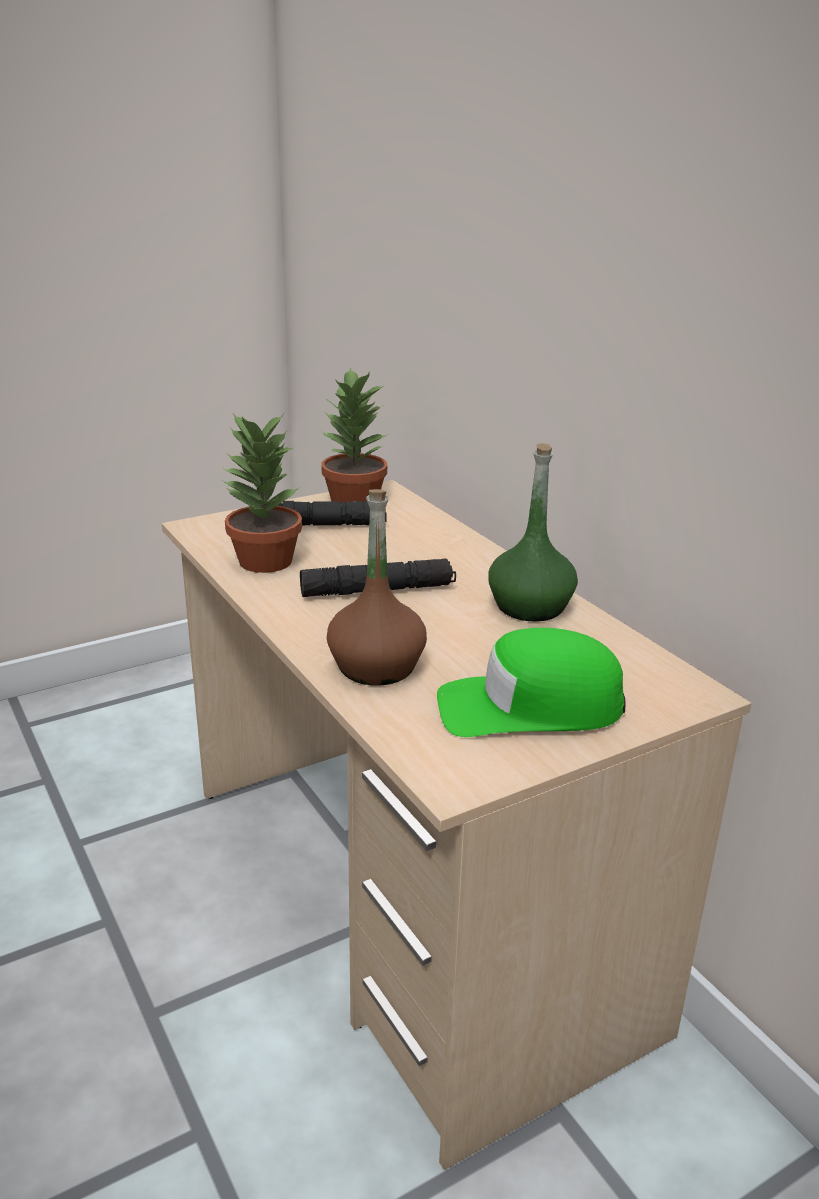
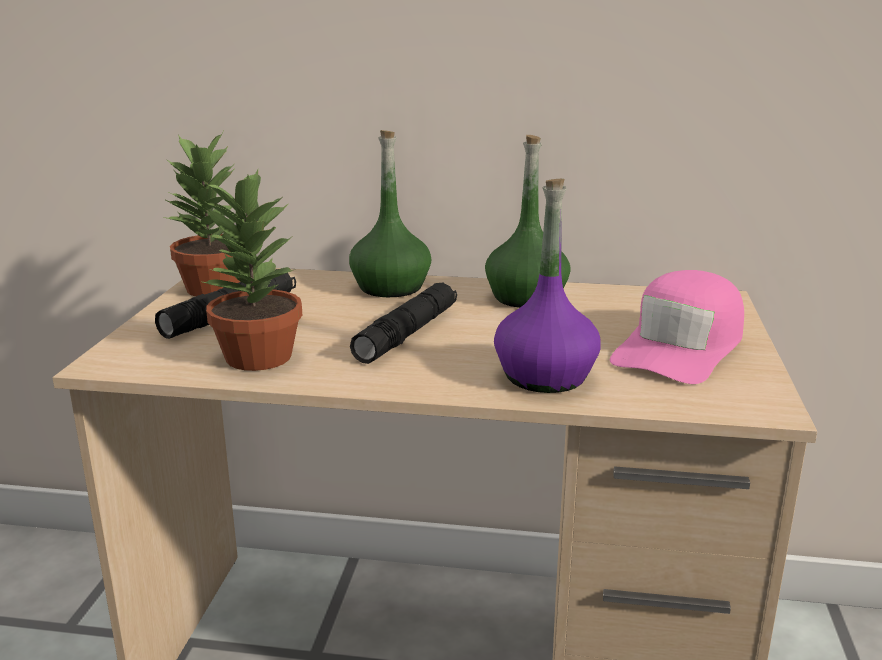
camera: 50 degrees left, 5 degrees down
brown bottle [327,489,427,686] -> purple bottle [494,179,601,393]
green cap [437,628,626,737] -> pink cap [610,270,744,384]
none -> green bottle [349,130,431,297]

